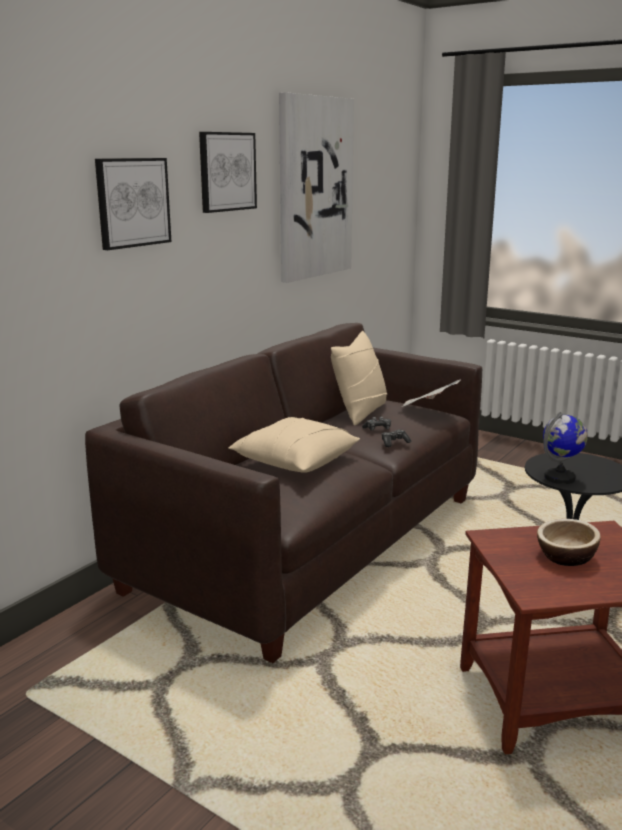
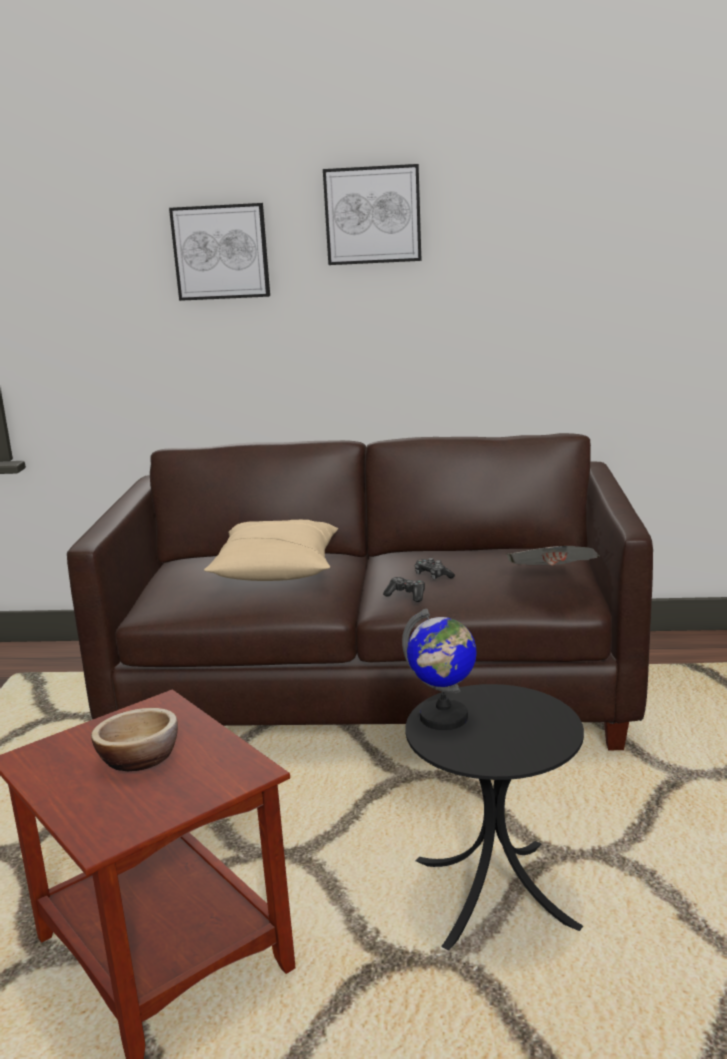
camera: 60 degrees right, 0 degrees up
picture [279,92,354,283] -> none
beige pillow [331,331,387,426] -> none

